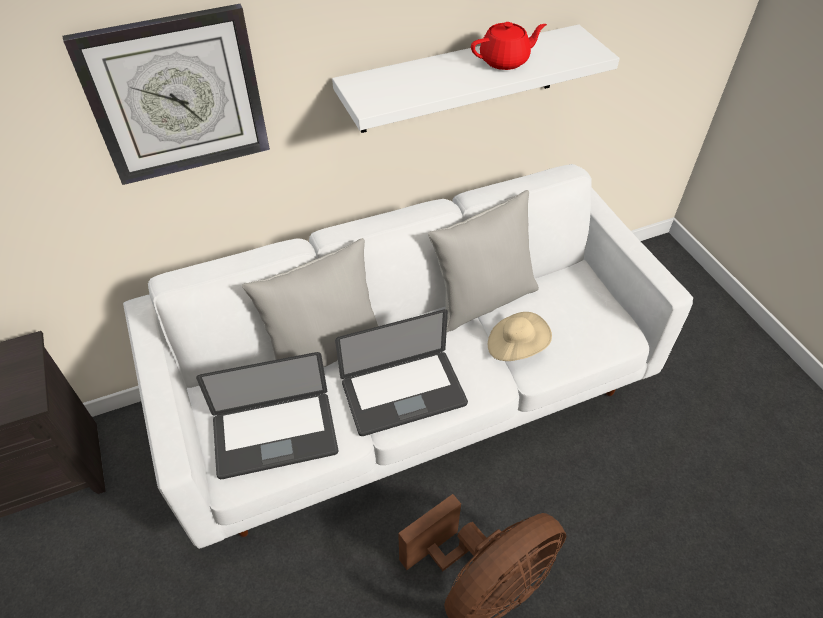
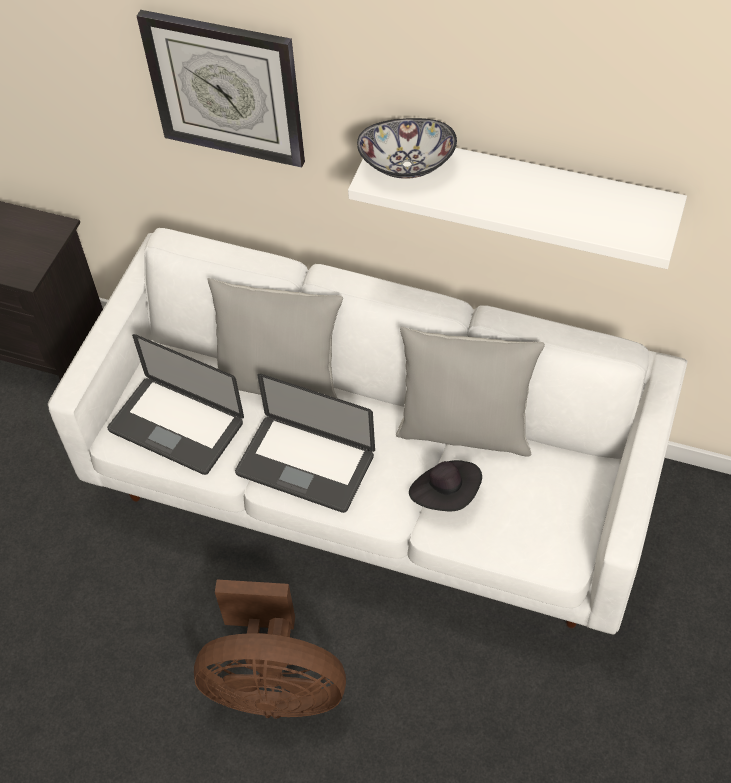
camera: 45 degrees right, 5 degrees up
red teapot [471,22,547,70] -> none
beige hat [488,312,552,361] -> black hat [409,460,482,511]
none -> bowl [357,118,457,179]

